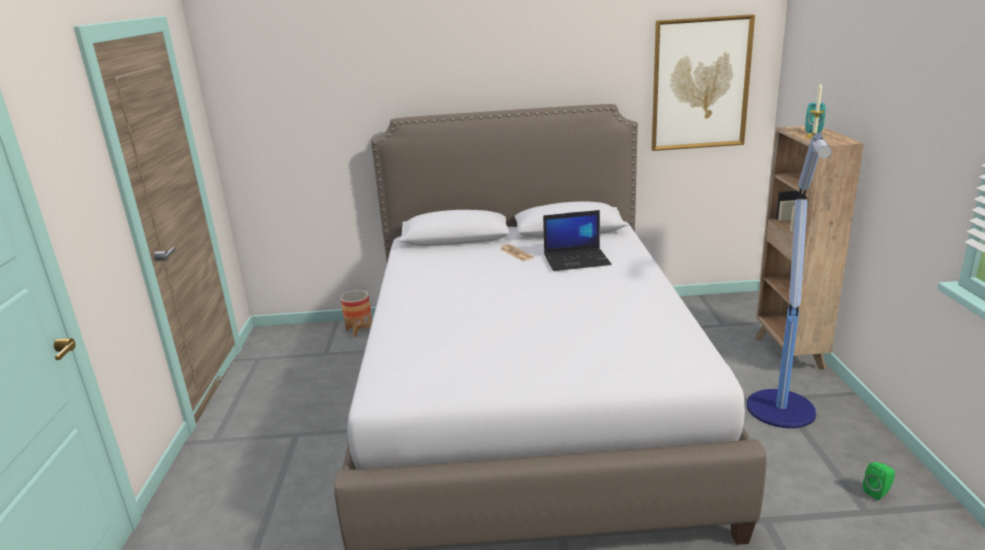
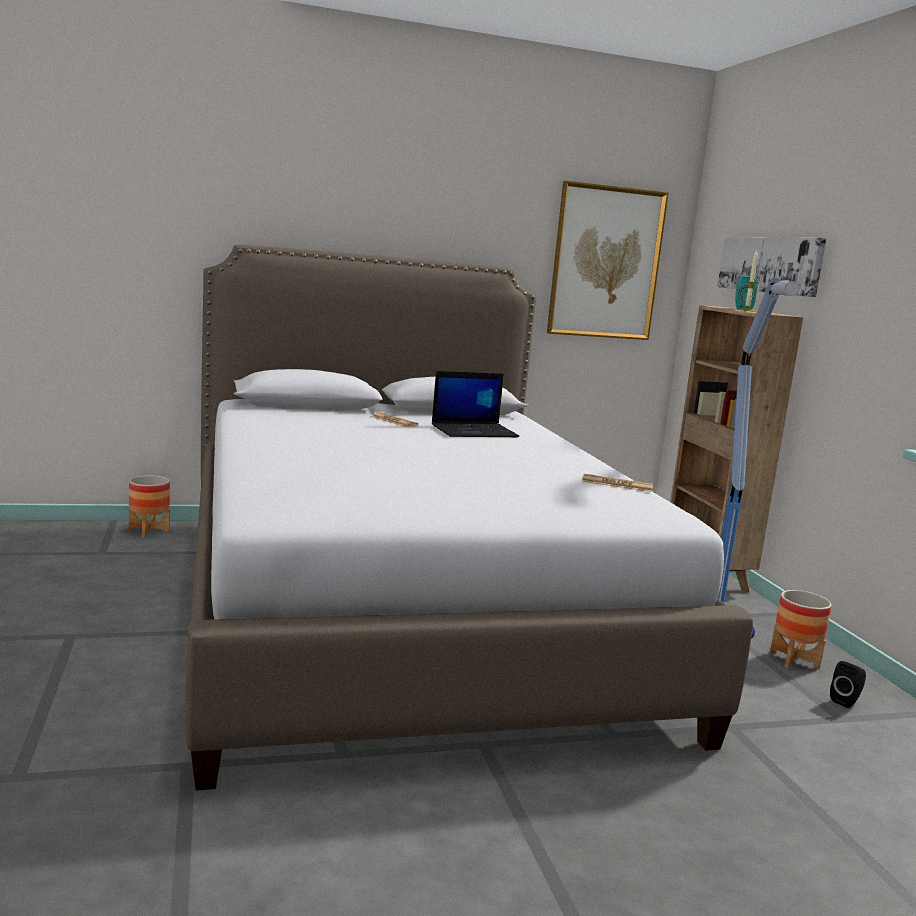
camera: 15 degrees left, 10 degrees down
green speaker [863,462,895,500] -> black speaker [830,661,866,708]
none -> newspaper [582,474,653,492]
none -> picture [717,237,826,297]
none -> planter [770,590,832,669]

